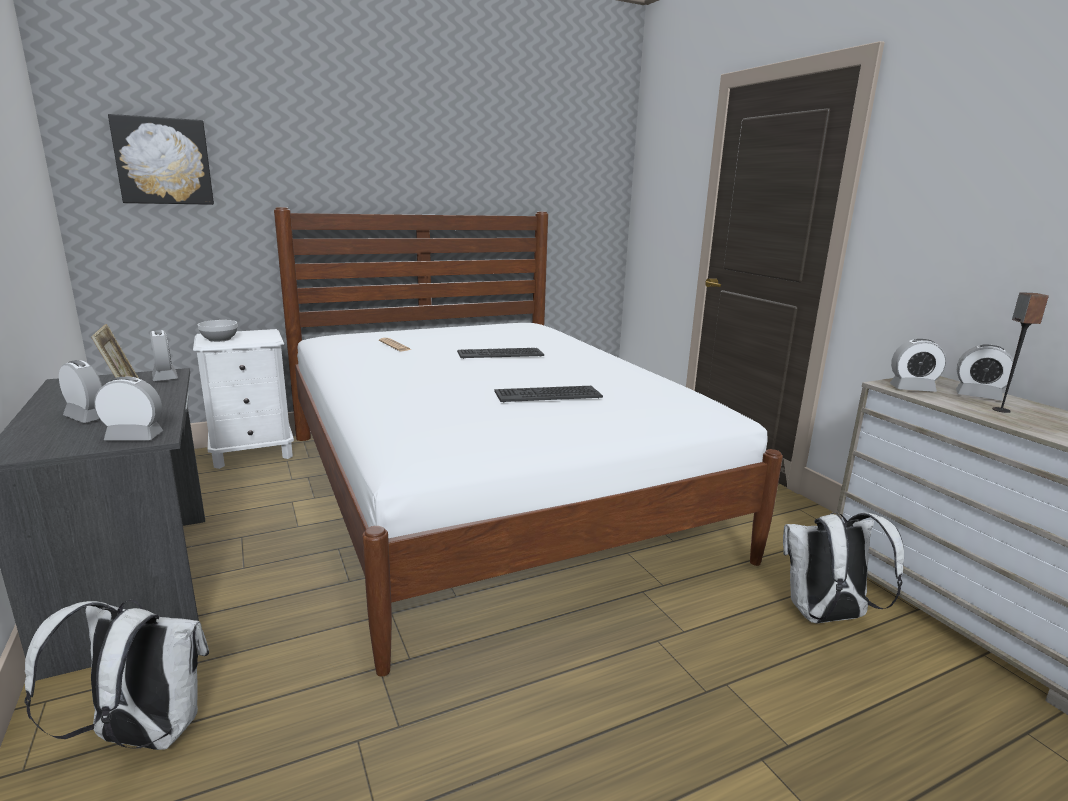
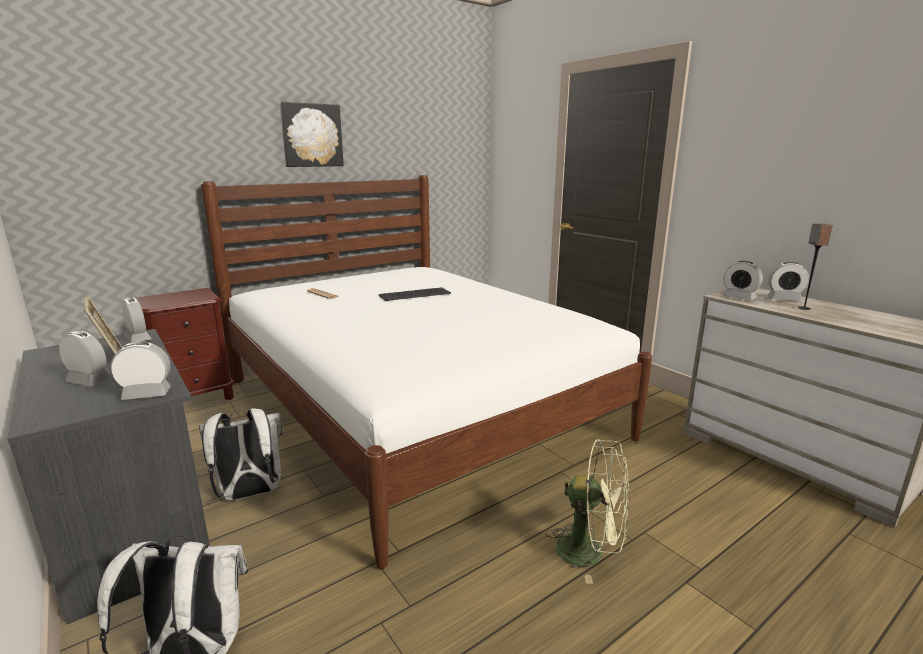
camera: 10 degrees left, 0 degrees up
picture [108,114,214,205] -> picture moved to [279,102,344,167]
white nightstand [193,329,294,469] -> brown nightstand [136,288,234,400]
bowl [198,320,237,342] -> none
keyboard [494,386,603,403] -> none
white backpack [783,512,904,623] -> white backpack moved to [199,408,282,500]
alarm clock [890,339,947,392] -> alarm clock turned 45 degrees clockwise [723,261,763,301]
none -> green fan [545,439,629,584]

